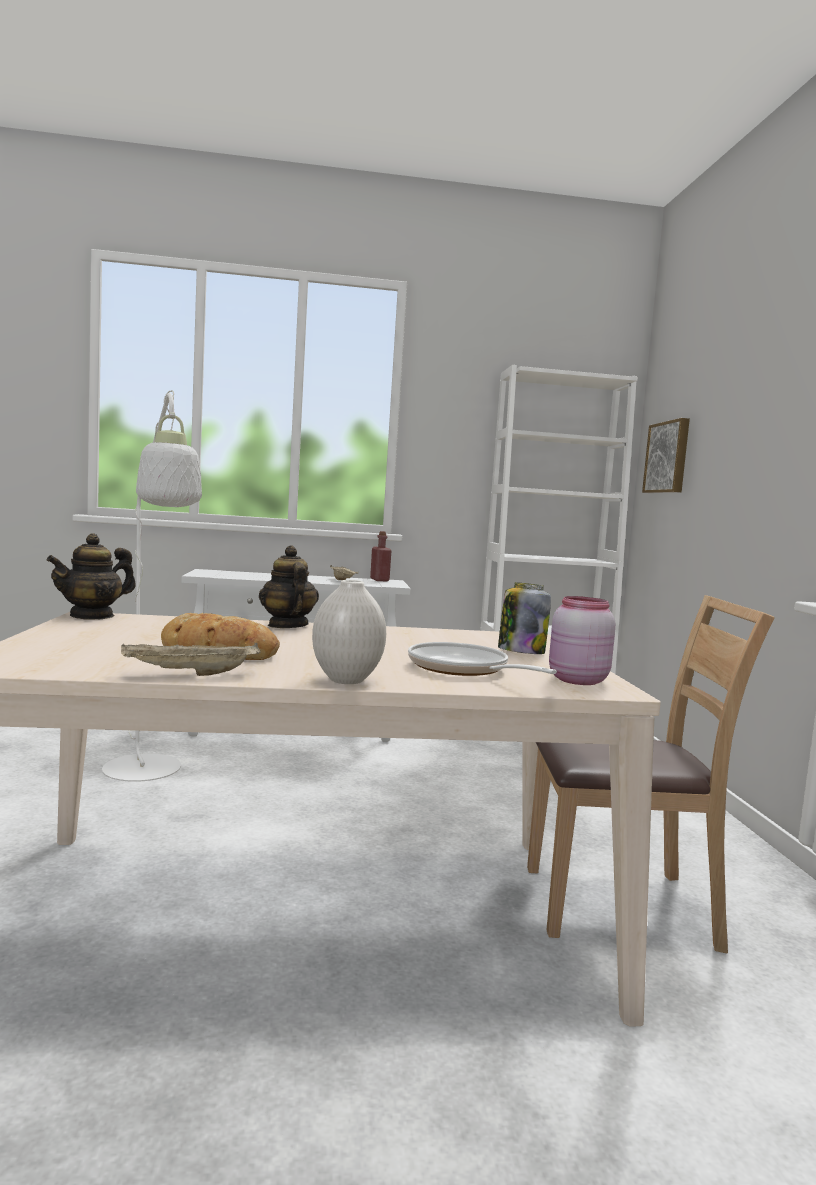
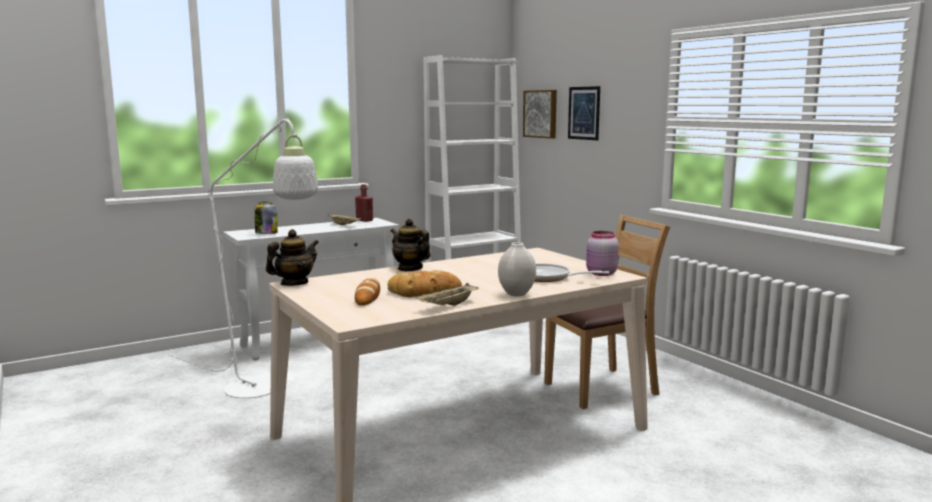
camera: 25 degrees left, 5 degrees up
teapot [46,534,136,620] -> teapot turned 150 degrees counterclockwise [266,229,319,286]
jar [498,582,551,654] -> jar moved to [255,202,278,234]
none -> bread [355,278,380,306]
none -> picture [568,86,600,140]

